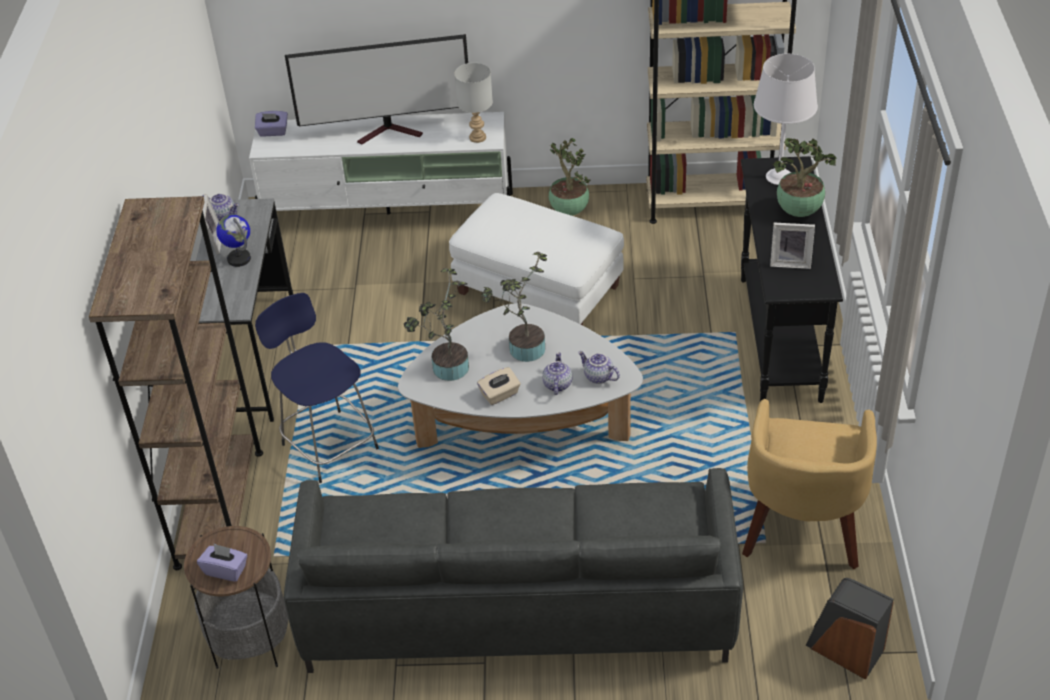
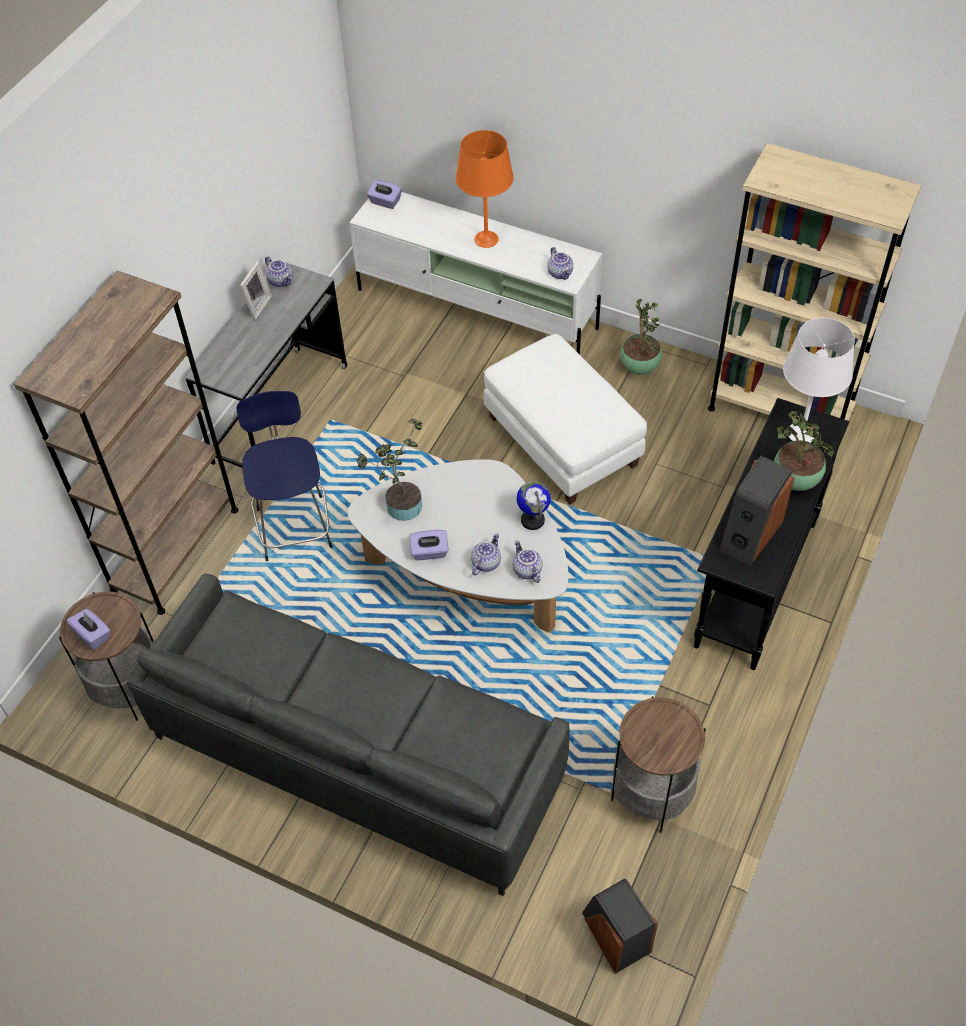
camera: 25 degrees right, 10 degrees up
globe [216,214,251,267] -> globe moved to [517,481,551,530]
television [285,34,468,145] -> orange table lamp [456,130,514,248]
grey table lamp [454,63,493,143] -> teapot [547,247,573,280]
beige tissue box [477,367,521,405] -> purple tissue box [409,530,449,560]
potted plant [482,252,547,362] -> none
yellow armchair [742,399,877,569] -> side table [611,696,706,833]
picture frame [770,223,815,269] -> speaker [719,456,794,566]

